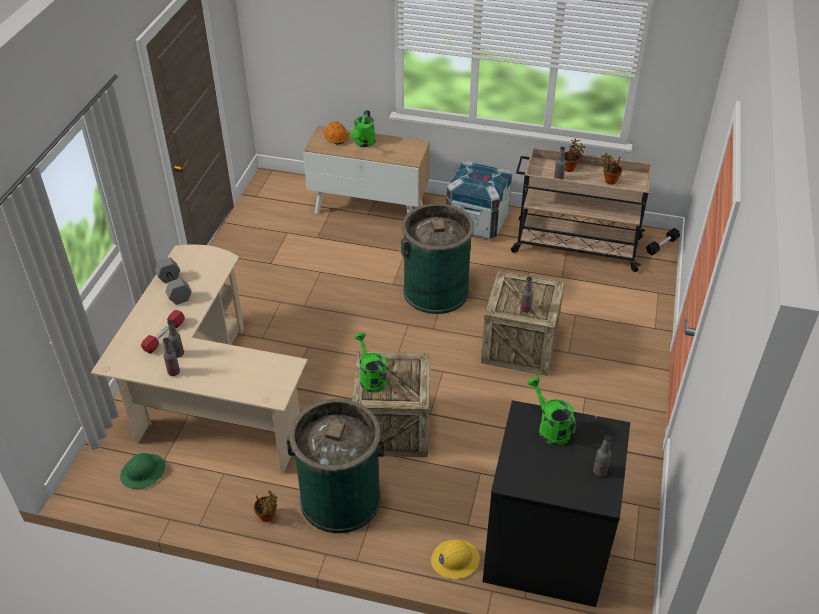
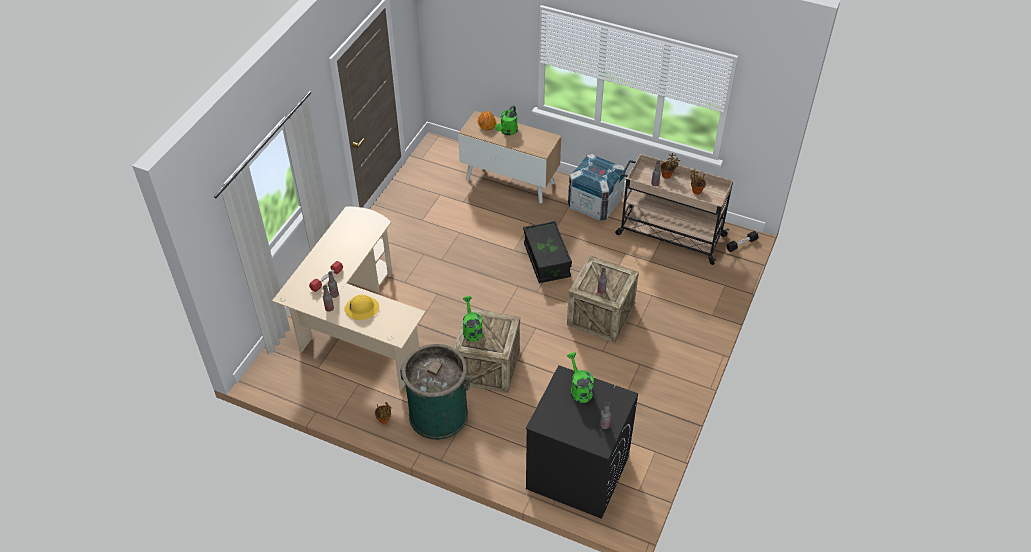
camera: 10 degrees right, 5 degrees up
green hard hat [120,453,165,489] -> none
grey dumbbell [155,257,192,305] -> none
green trash can [401,204,474,314] -> black storage box [523,221,572,283]
yellow hard hat [431,540,480,579] -> yellow hard hat moved to [344,295,379,320]

